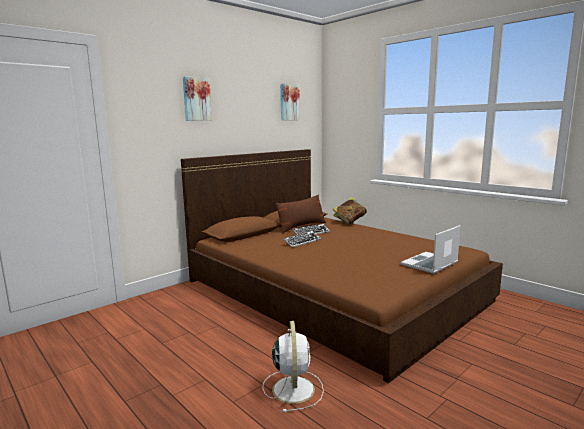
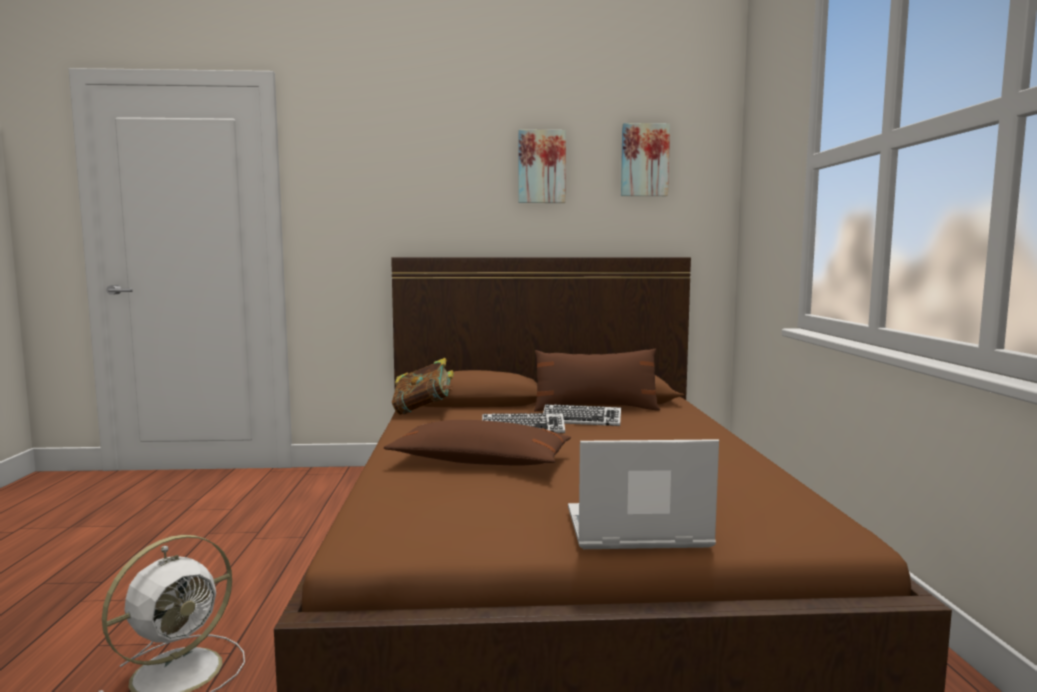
camera: 40 degrees right, 5 degrees down
picture [183,76,212,121] -> picture moved to [518,129,566,203]
book [333,197,367,225] -> book moved to [392,358,454,415]
none -> brown pillow [384,420,571,466]

